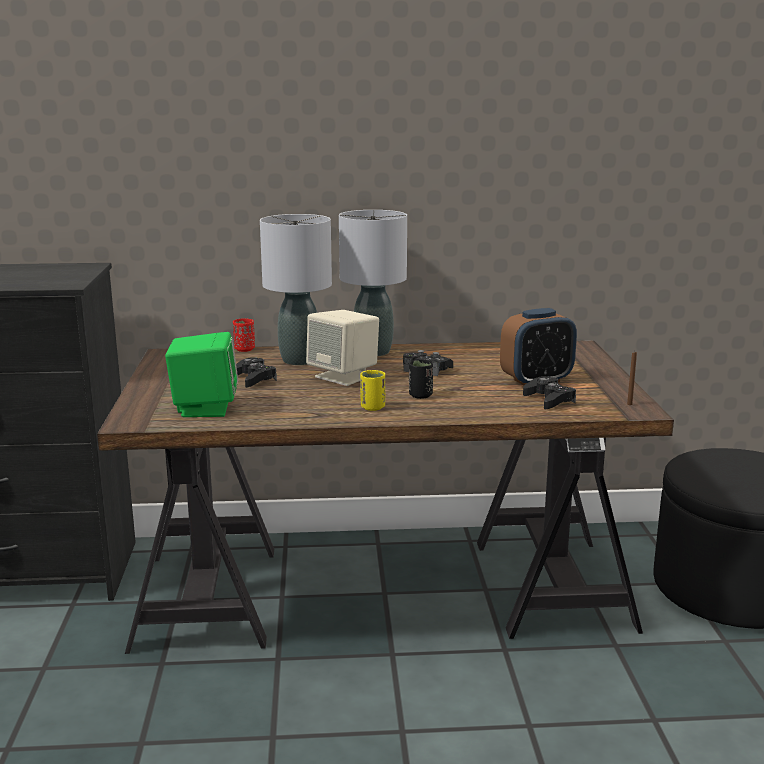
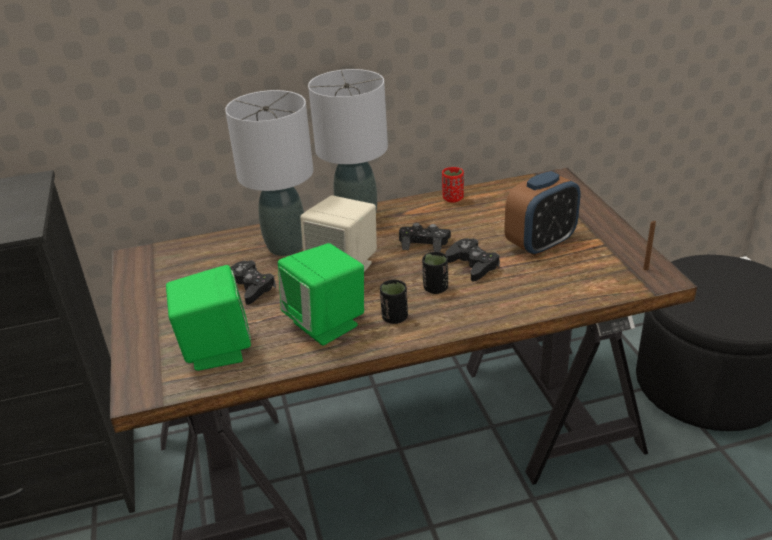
camera: 10 degrees left, 15 degrees up
red cup [233,319,255,352] -> red cup moved to [442,167,464,203]
yellow cup [360,370,385,411] -> black cup [380,280,408,324]
black game controller [523,376,576,409] -> black game controller moved to [445,238,500,281]
none -> green speaker [278,243,364,346]

